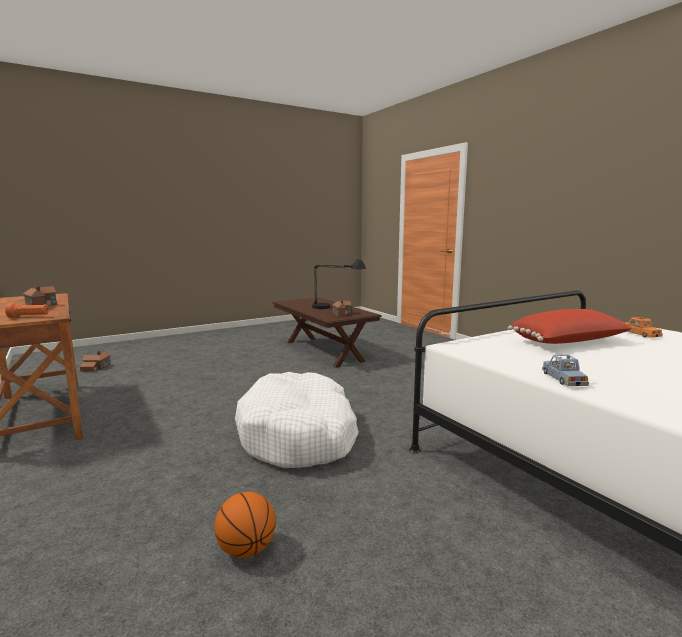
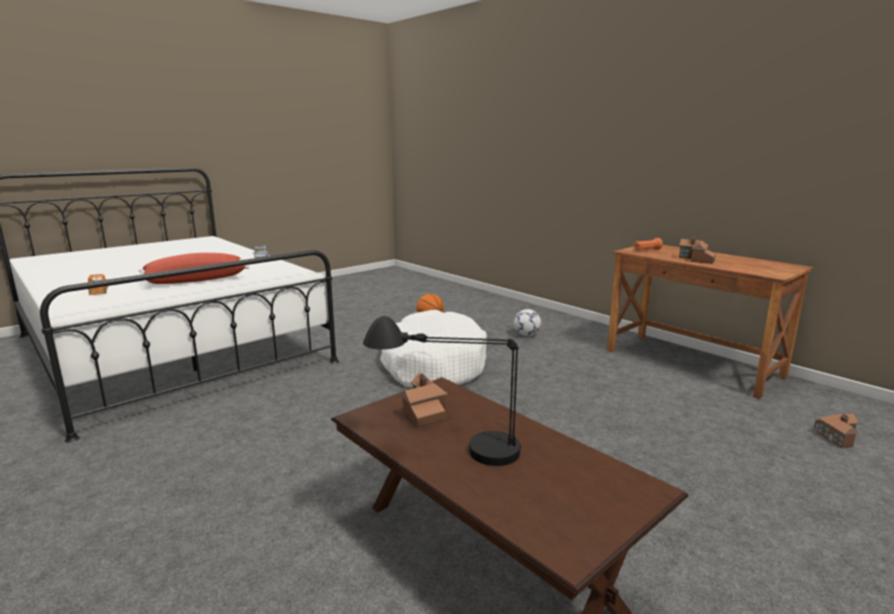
camera: 170 degrees right, 5 degrees up
none -> football [514,309,541,336]

